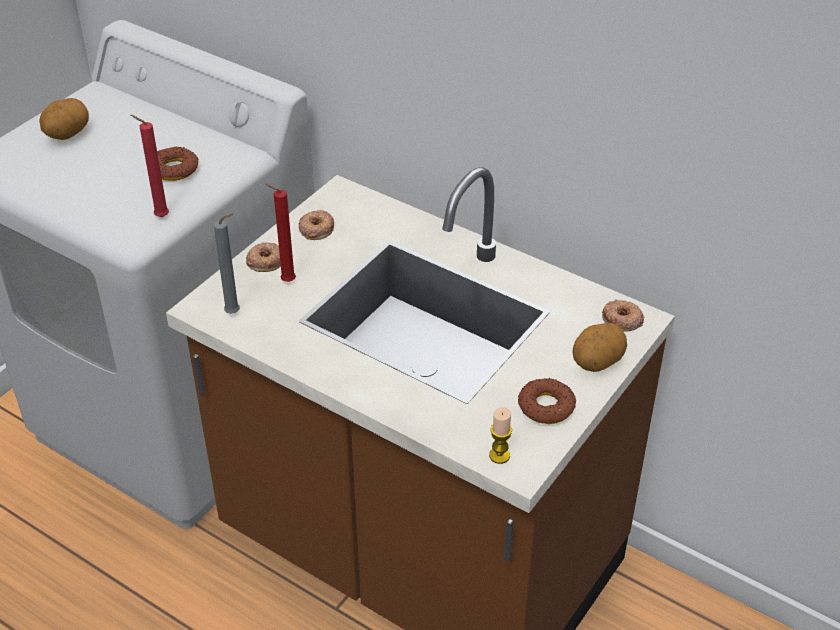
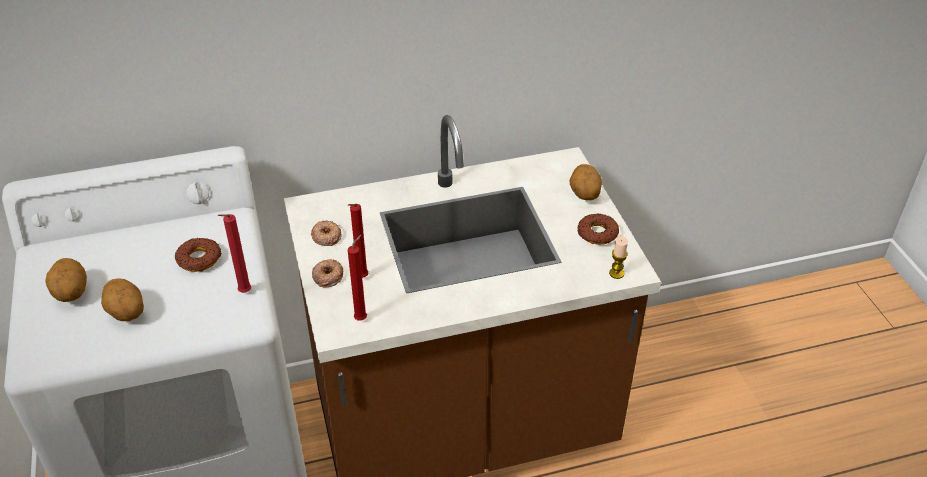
camera: 50 degrees left, 0 degrees up
grey candle [214,214,240,314] -> red candle [348,235,367,321]
donut [602,299,645,332] -> none
none -> potato [101,278,144,321]

